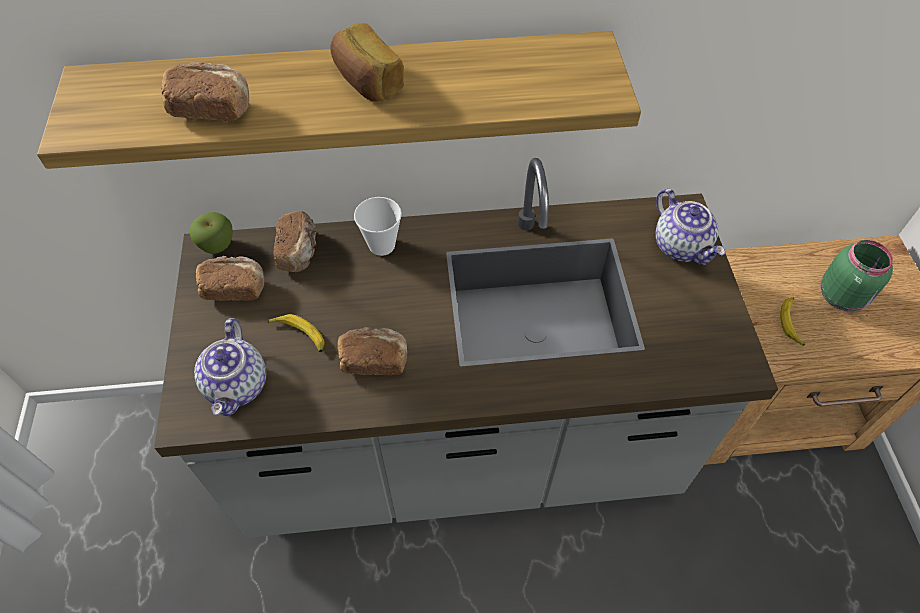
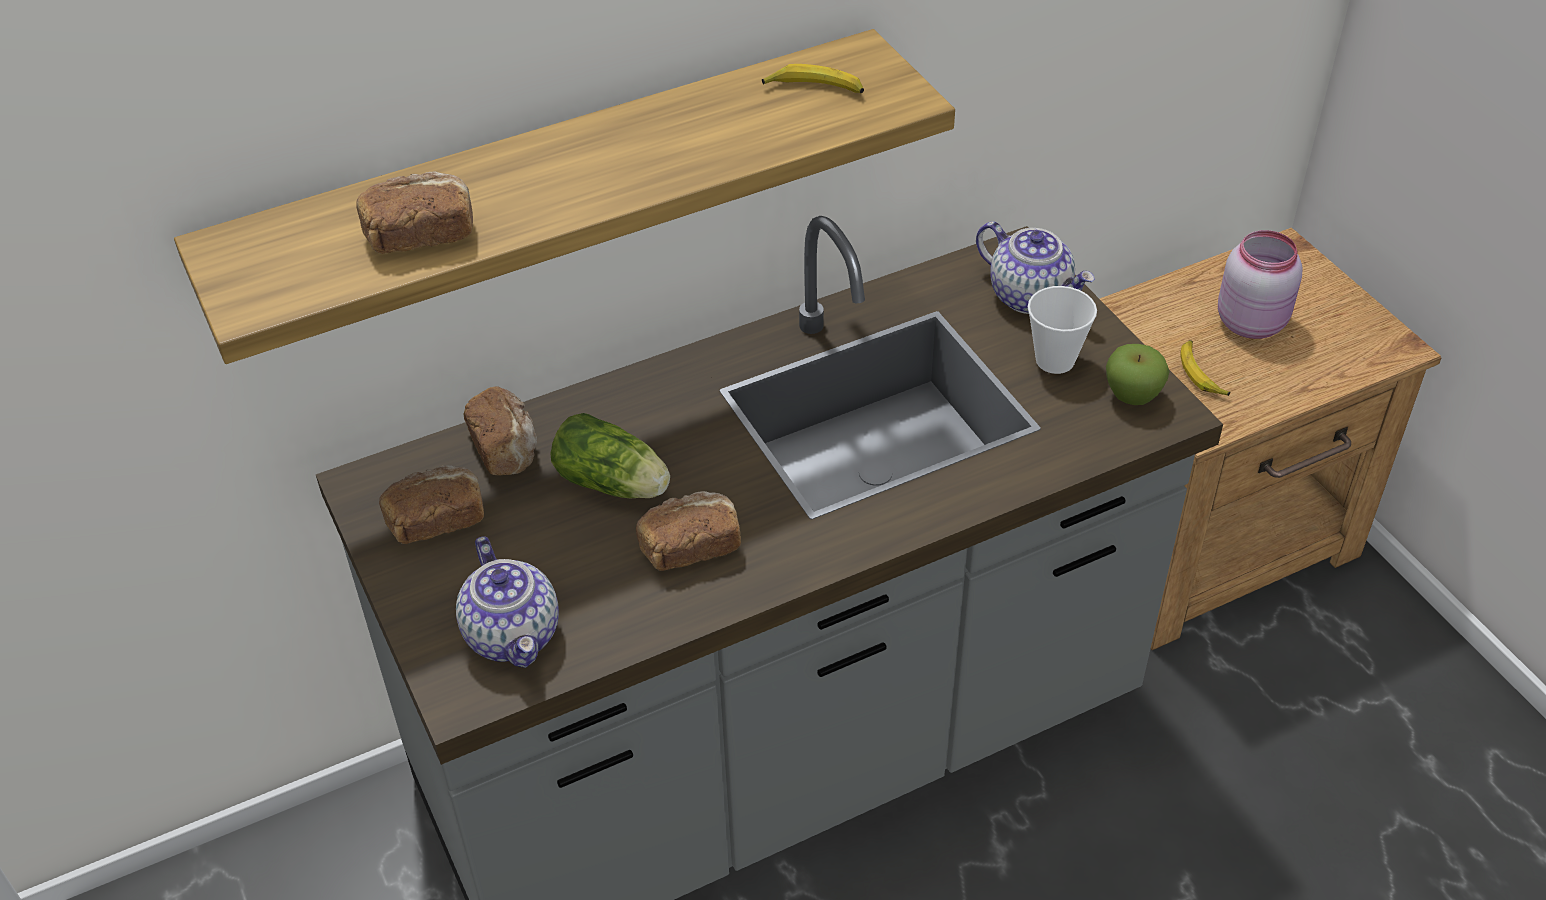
camera: 20 degrees left, 10 degrees down
apple [190,212,233,254] -> apple moved to [1106,344,1170,405]
banana [268,314,325,352] -> banana moved to [762,64,864,94]
bread [330,23,404,102] -> none
cup [354,197,402,256] -> cup moved to [1028,286,1097,374]
green jar [821,240,893,311] -> pink jar [1218,230,1302,339]
none -> lettuce [551,413,670,498]

